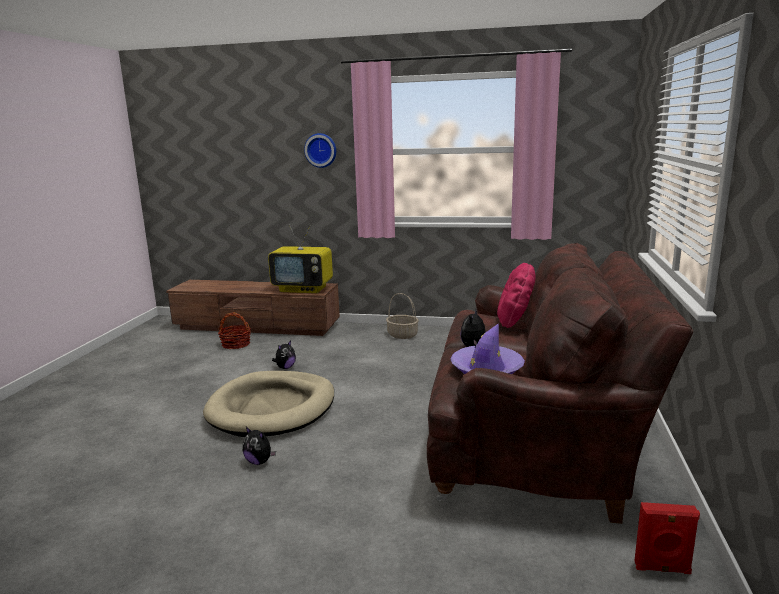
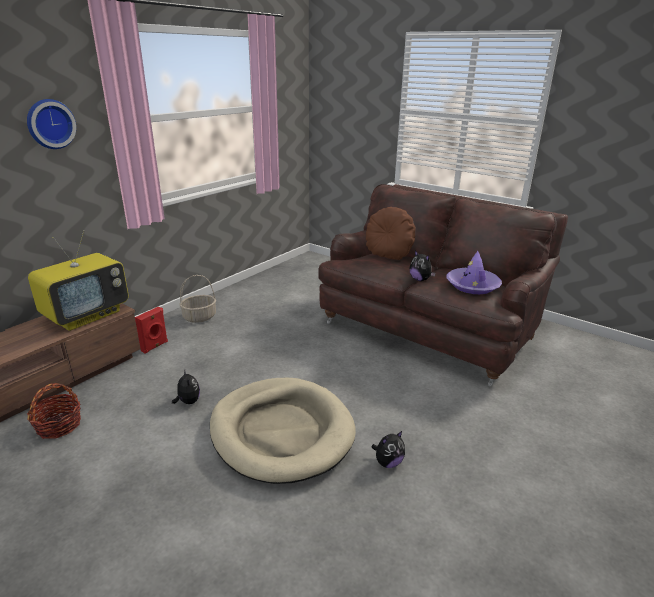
camera: 65 degrees left, 10 degrees up
pink pillow [497,263,536,328] -> brown pillow [366,207,416,260]
red speaker [634,502,700,574] -> red speaker moved to [135,307,168,354]

